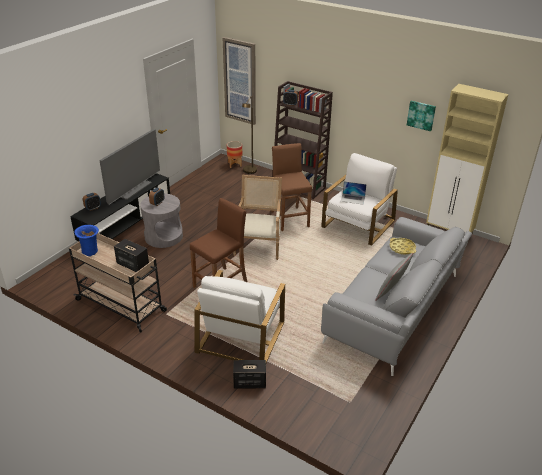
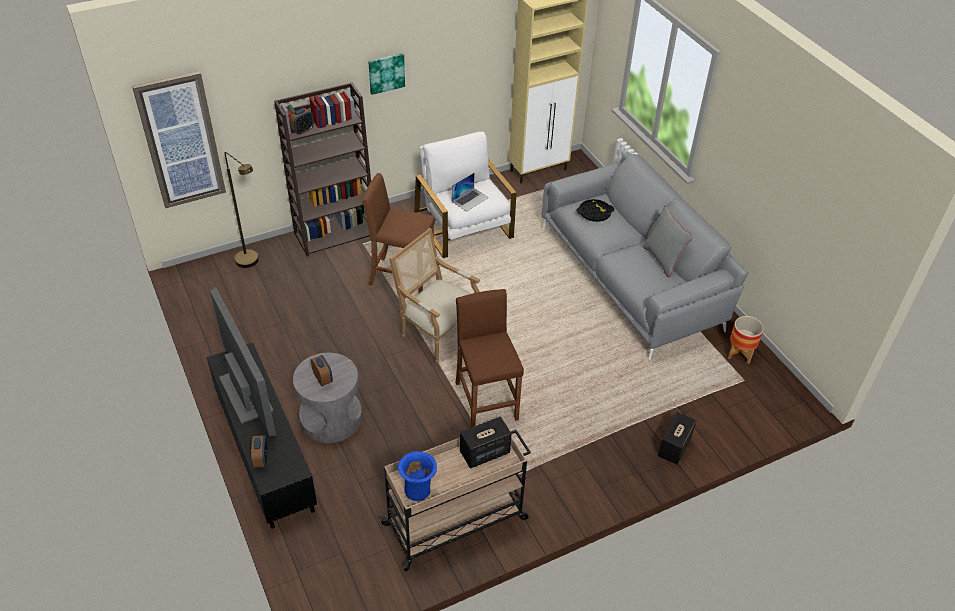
camera: 60 degrees left, 10 degrees up
white armchair [194,270,285,363] -> none
planter [227,141,242,168] -> planter moved to [728,316,764,364]
yellow tray [390,238,416,255] -> black tray [576,199,614,222]
picture [407,101,436,131] -> picture moved to [368,53,405,95]

